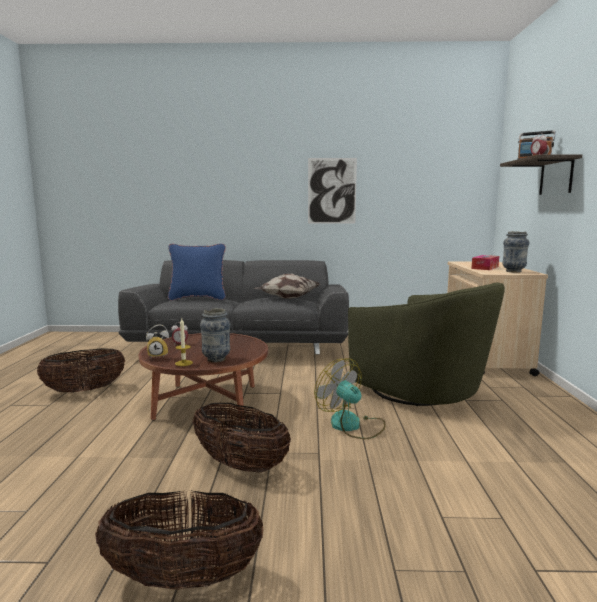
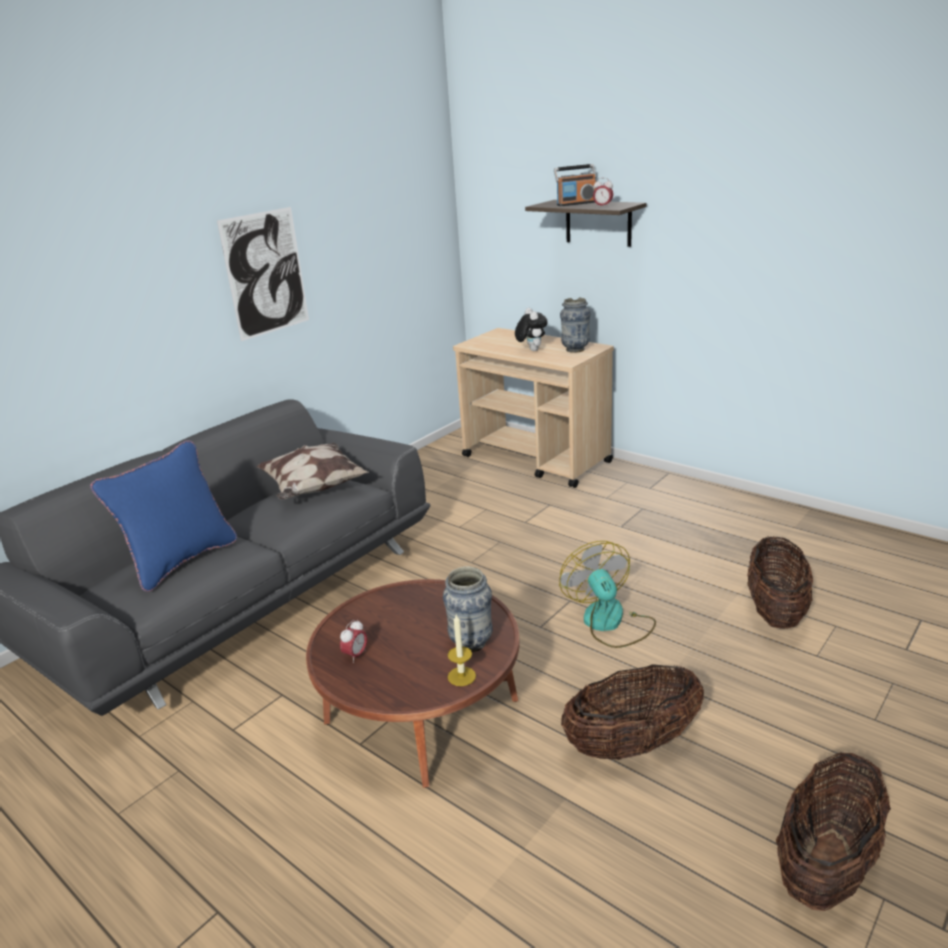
camera: 50 degrees left, 15 degrees up
basket [37,348,125,393] -> basket moved to [747,536,813,629]
alarm clock [146,324,169,357] -> none
fan [314,358,385,439] -> fan turned 75 degrees clockwise [559,541,656,648]
green armchair [348,283,505,406] -> none
tissue box [471,255,499,270] -> plush toy [515,308,548,351]

